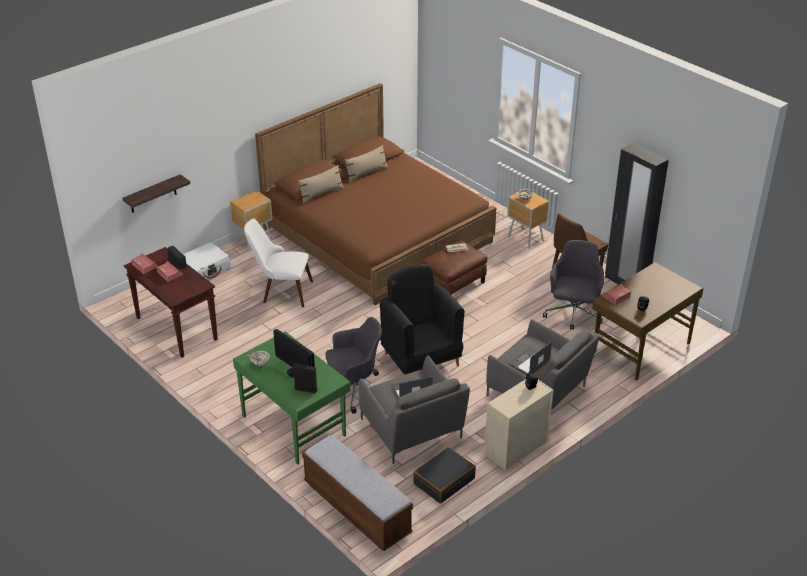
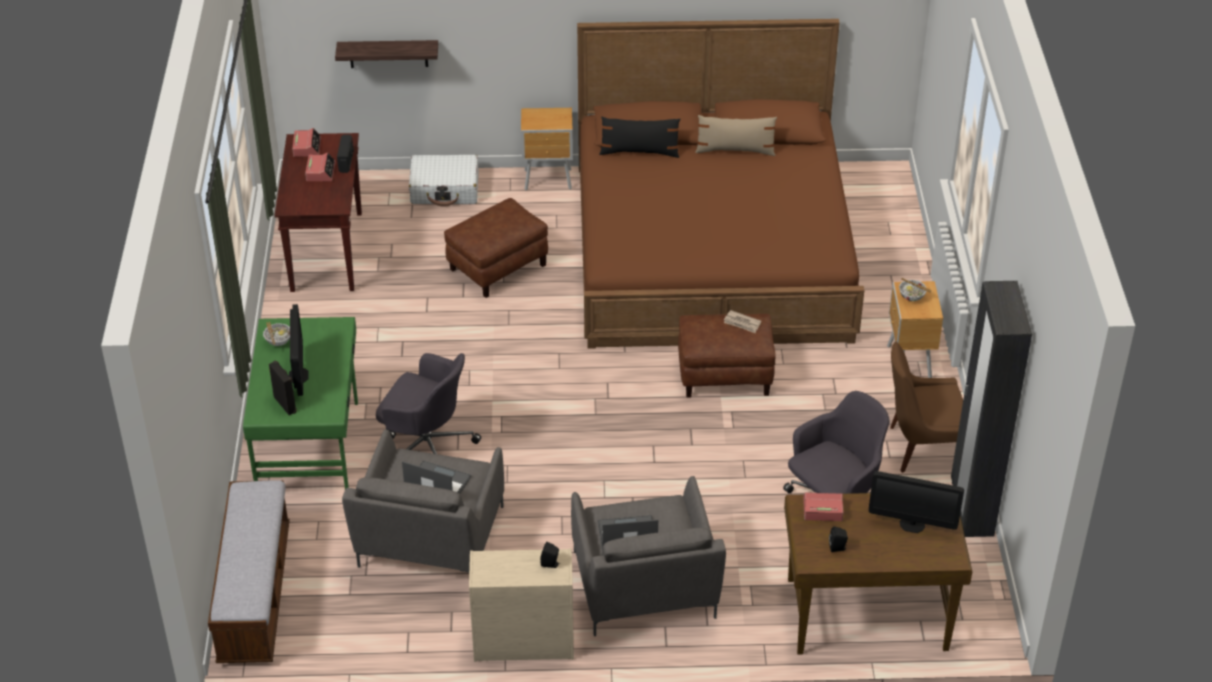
camera: 40 degrees right, 5 degrees up
white chair [244,219,313,307] -> brown ottoman [444,198,548,298]
beige pillow [298,165,344,204] -> black pillow [599,117,680,158]
black armchair [380,264,465,375] -> none
black suitcase [413,447,476,504] -> none
none -> monitor [869,471,964,533]

